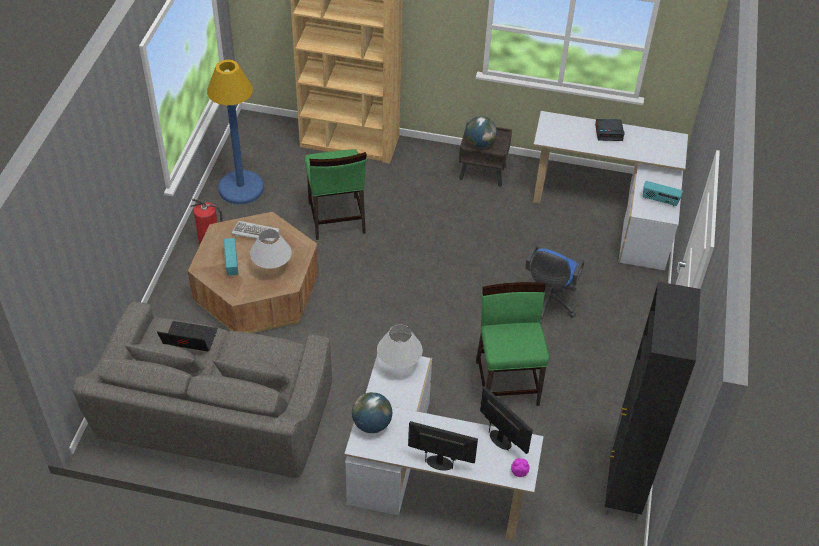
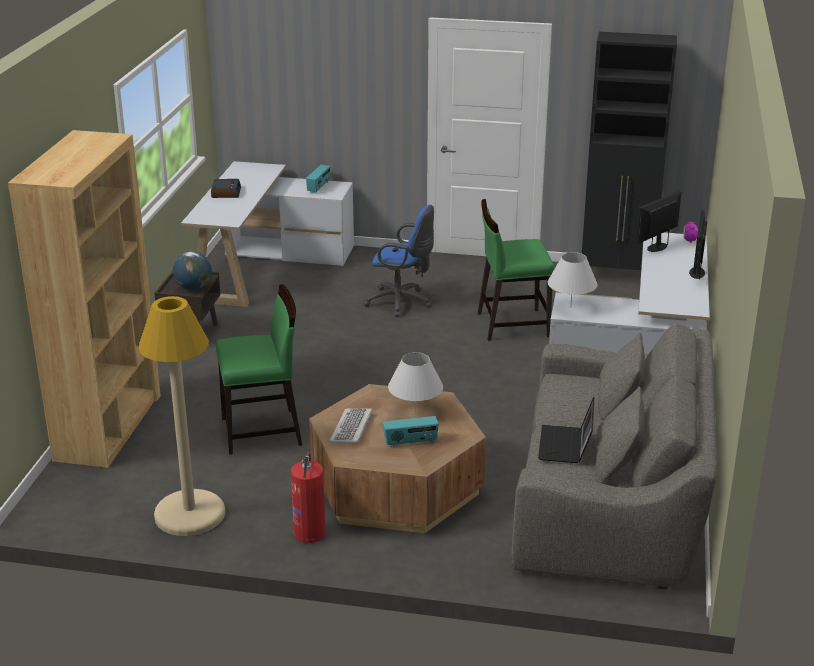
camera: 90 degrees left, 20 degrees down
blue floor lamp [207,60,264,204] -> beige floor lamp [139,296,225,536]
globe [352,392,392,433] -> none

